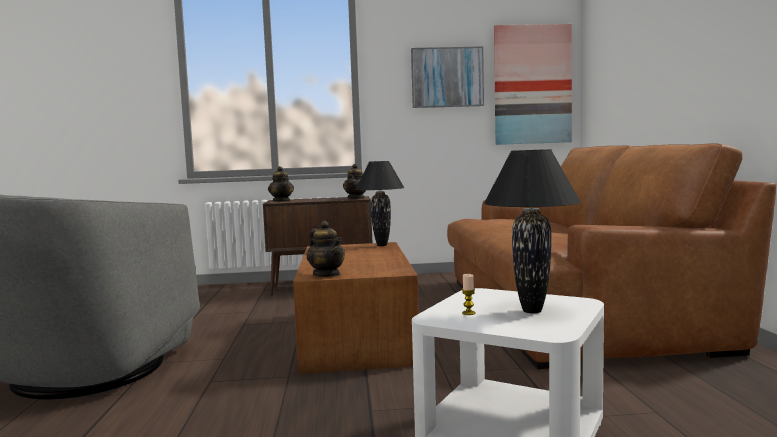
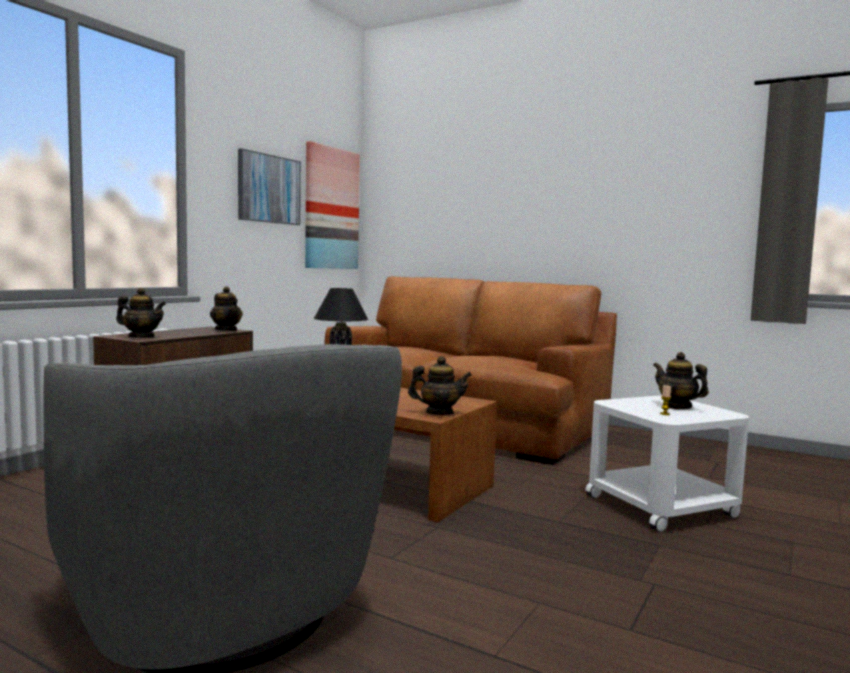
camera: 55 degrees left, 0 degrees up
black table lamp [483,149,581,313] -> teapot [653,352,709,409]

